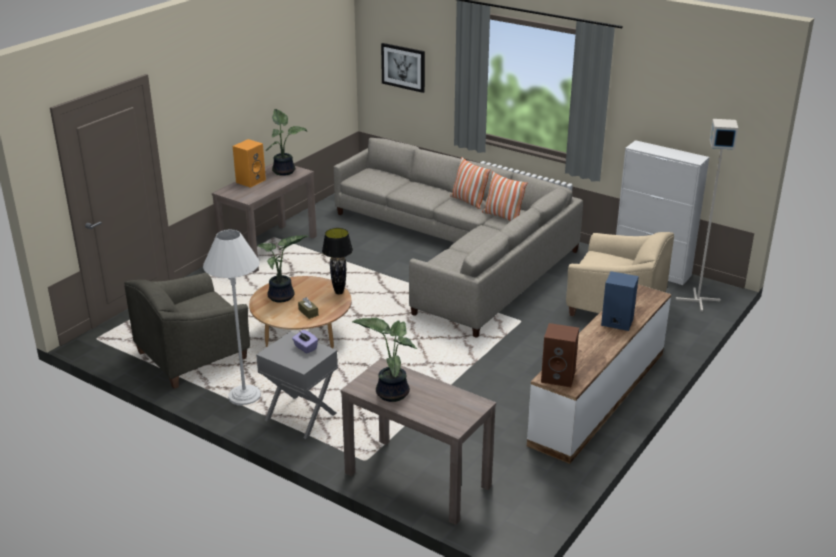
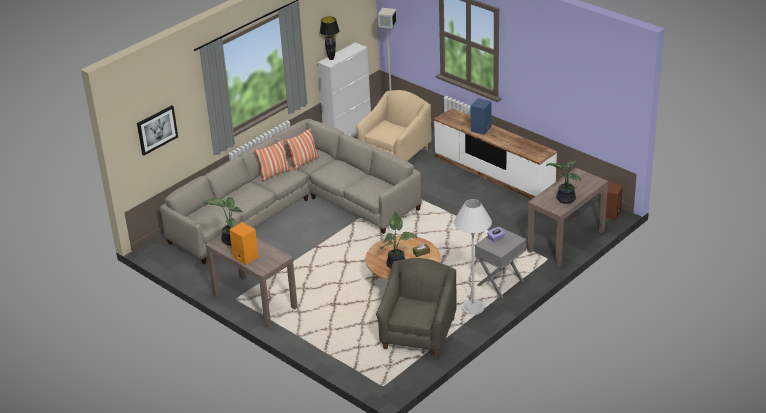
camera: 80 degrees left, 5 degrees up
grey armchair [124,273,250,389] -> grey armchair turned 135 degrees counterclockwise [376,258,456,357]
black table lamp [322,228,353,295] -> black table lamp moved to [320,16,339,60]
brown speaker [541,323,579,387] -> brown speaker moved to [606,182,623,220]

